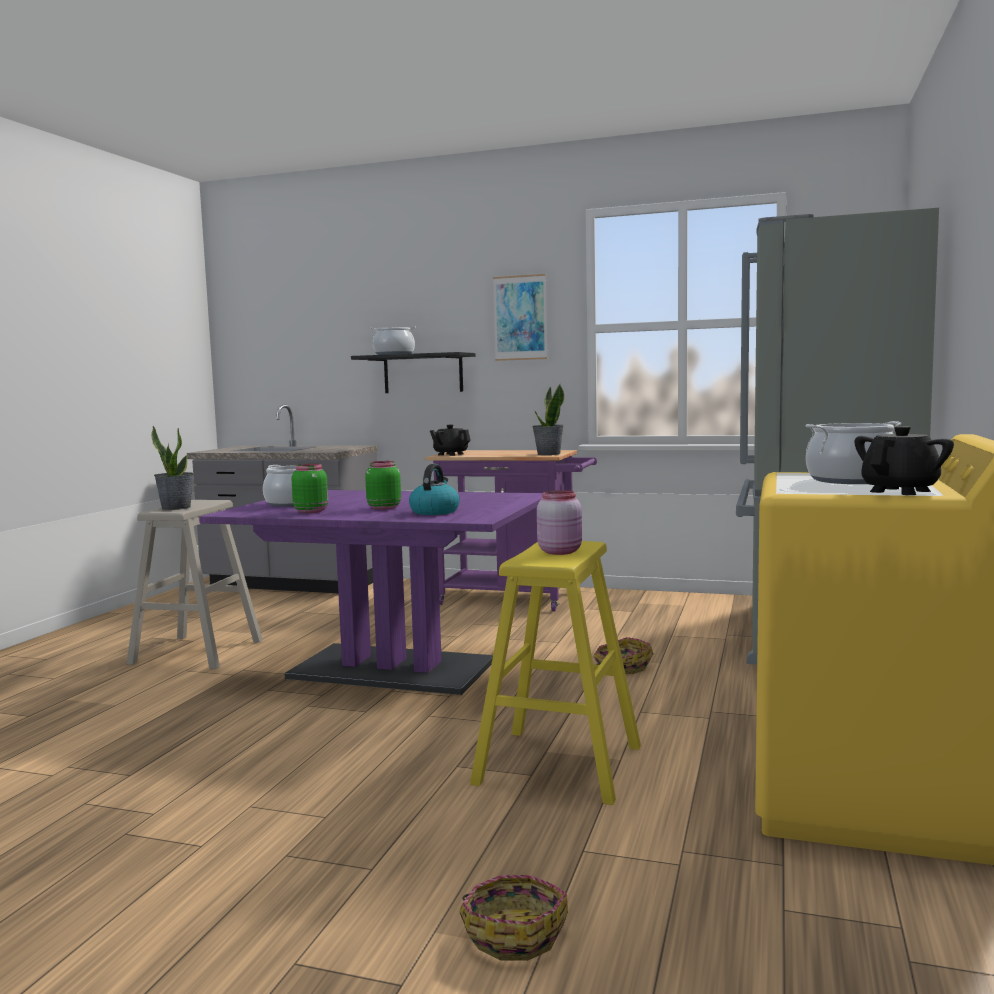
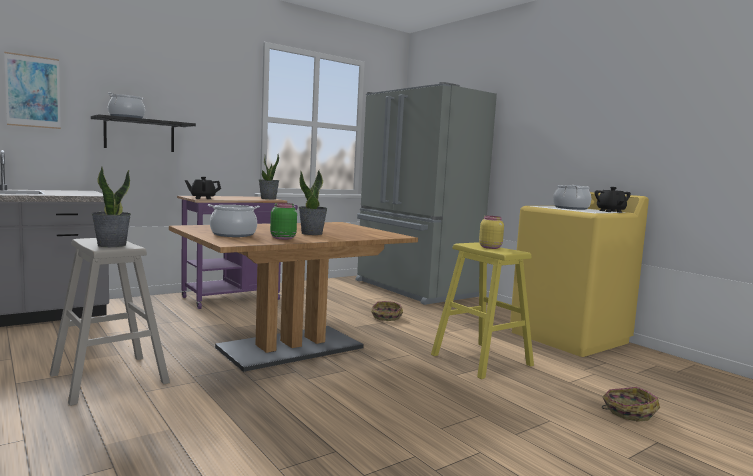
camera: 55 degrees left, 0 degrees up
purple dining table [199,490,543,695] -> brown dining table [169,222,418,372]
green jar [365,461,401,510] -> potted plant [298,170,328,235]
kettle [409,464,460,515] -> none
picture [493,274,548,361] -> picture moved to [4,52,61,129]
pink jar [537,490,582,555] -> yellow jar [479,216,504,249]

